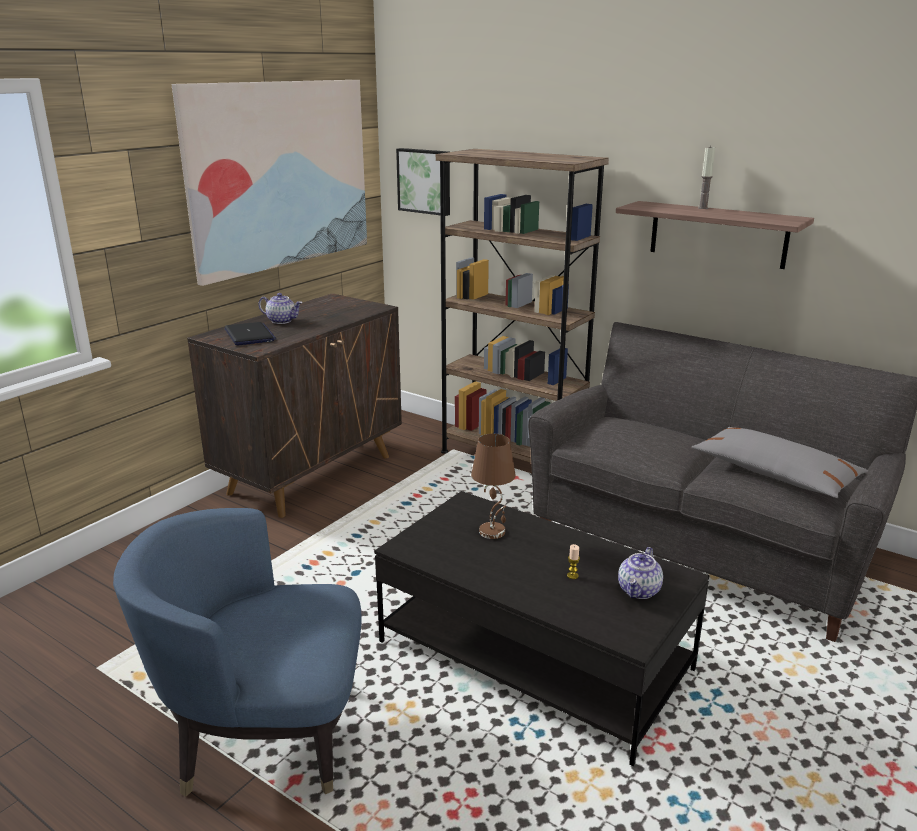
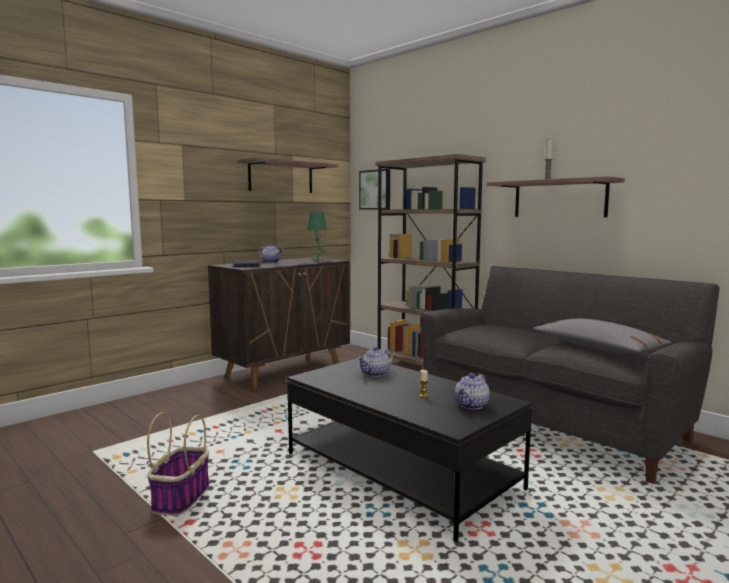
camera: 10 degrees right, 15 degrees down
blue armchair [113,508,362,797] -> basket [147,412,209,516]
picture [172,80,367,286] -> shelf [238,157,338,193]
brown table lamp [471,434,516,539] -> teapot [358,347,393,377]
none -> green table lamp [307,212,327,260]

